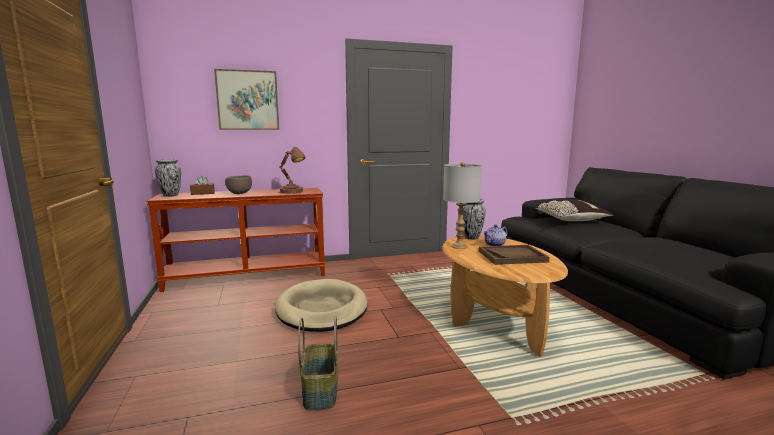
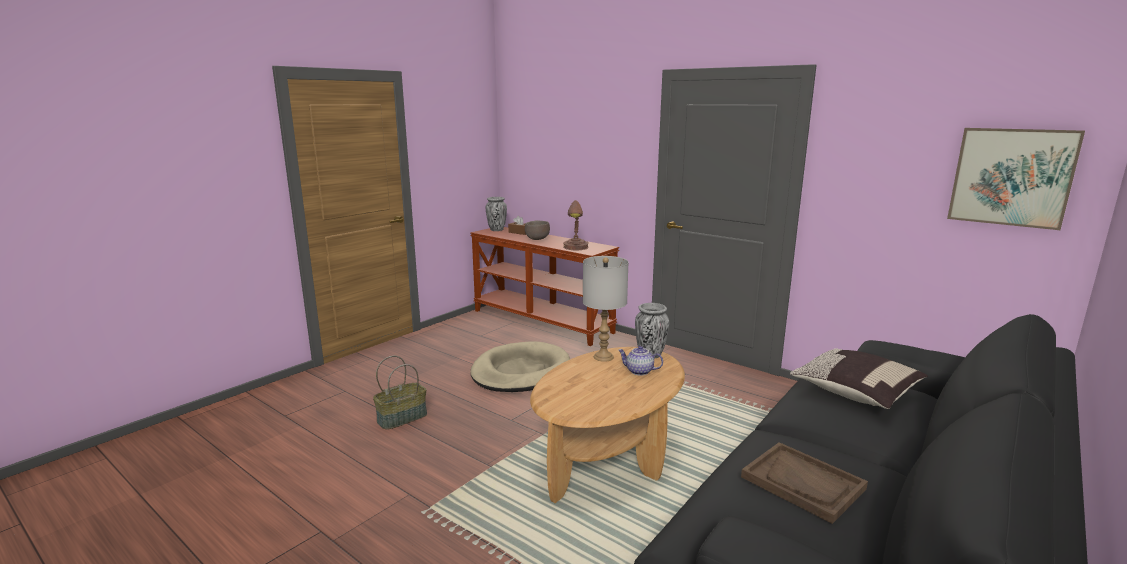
camera: 55 degrees right, 5 degrees up
picture [214,69,279,130] -> picture moved to [947,128,1085,230]
brown tray [479,245,550,265] -> brown tray moved to [741,442,868,524]

